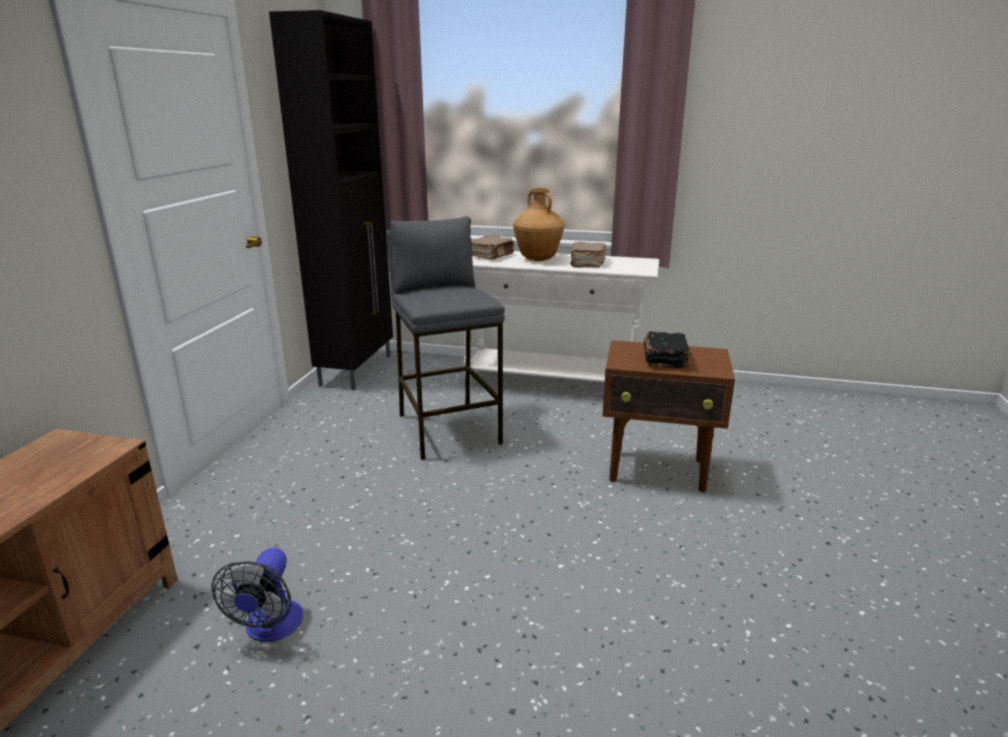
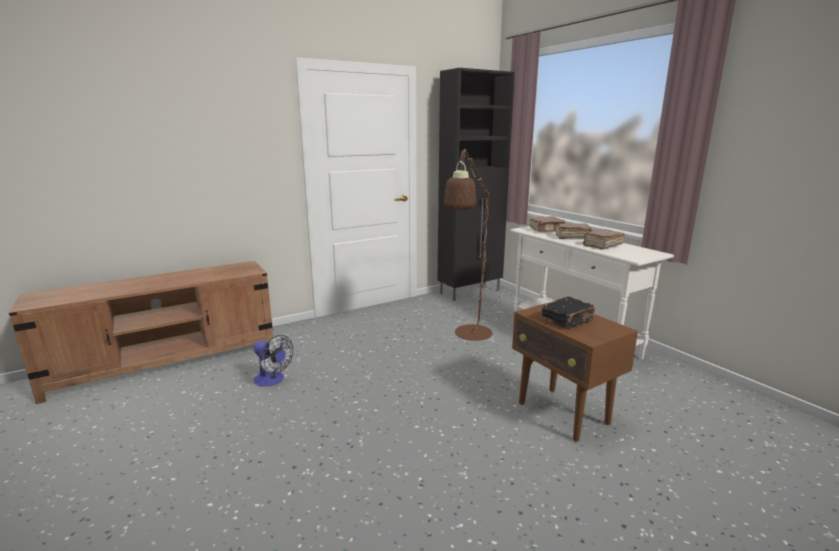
camera: 45 degrees right, 5 degrees down
fan [212,547,303,642] -> fan turned 105 degrees counterclockwise [254,335,293,387]
grey stool [386,216,505,460] -> brown floor lamp [444,148,500,341]
brown vase [513,188,564,261] -> brown book [556,223,592,239]

